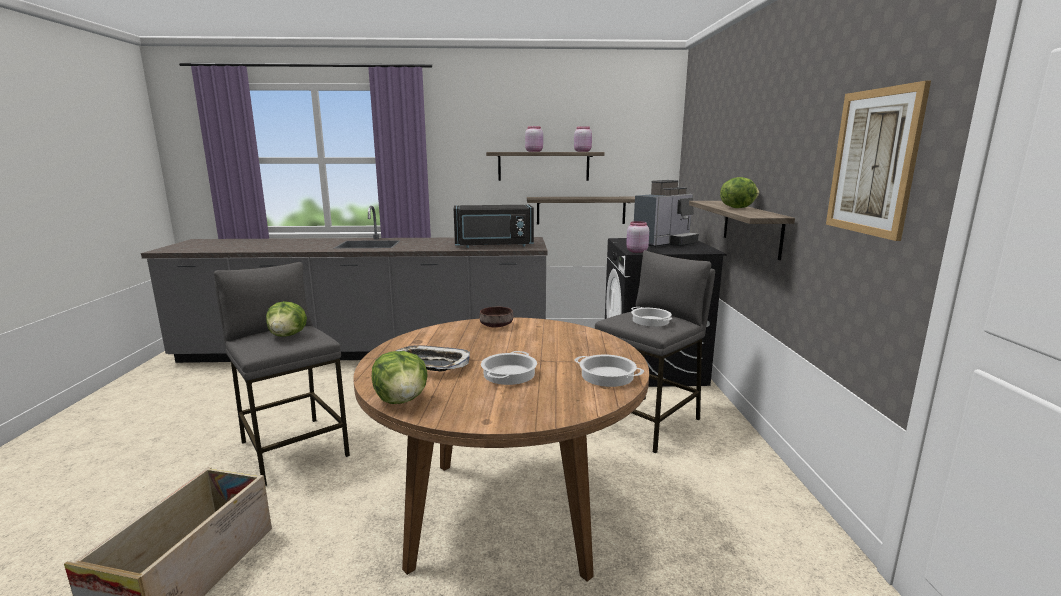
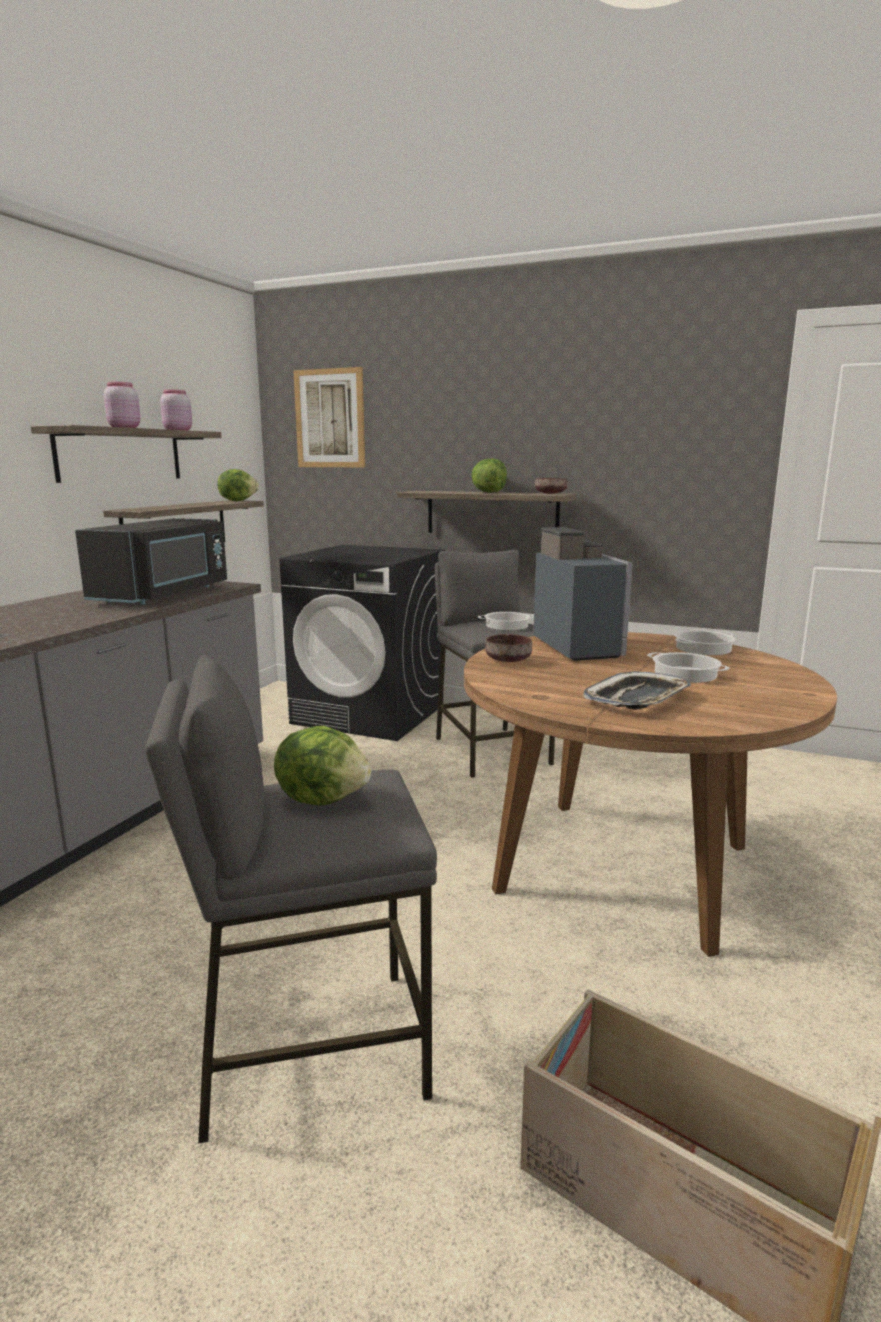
camera: 65 degrees left, 0 degrees up
lettuce [372,351,428,404] -> lettuce moved to [217,469,259,501]
pink jar [626,221,649,253] -> none
coffee machine [634,180,699,247] -> coffee machine moved to [533,527,633,661]
picture [826,81,931,241] -> picture moved to [293,367,365,467]
none -> brown bowl [535,478,567,494]

